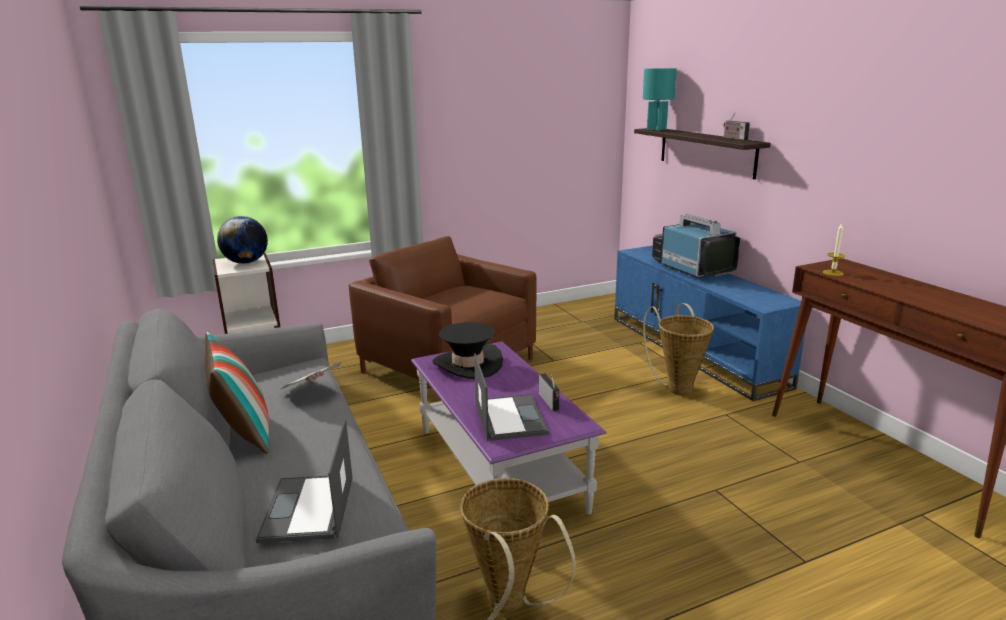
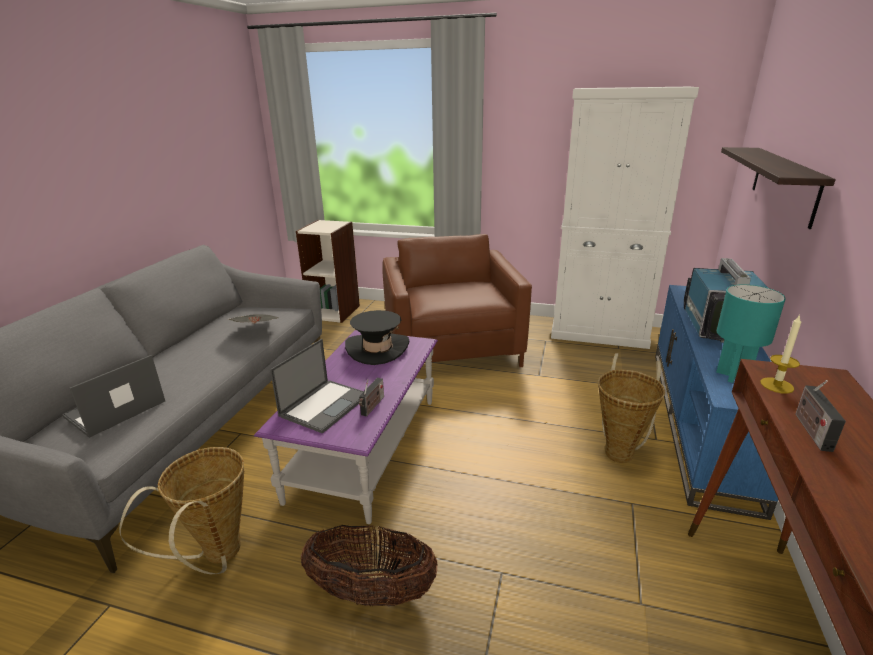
camera: 40 degrees right, 5 degrees up
pillow [205,332,269,454] -> none
globe [217,216,268,264] -> none
turquoise table lamp [643,68,677,131] -> turquoise table lamp moved to [716,284,786,383]
radio [724,112,750,140] -> radio moved to [795,380,846,452]
none -> basket [301,525,437,606]
none -> white cabinet [551,87,699,349]

